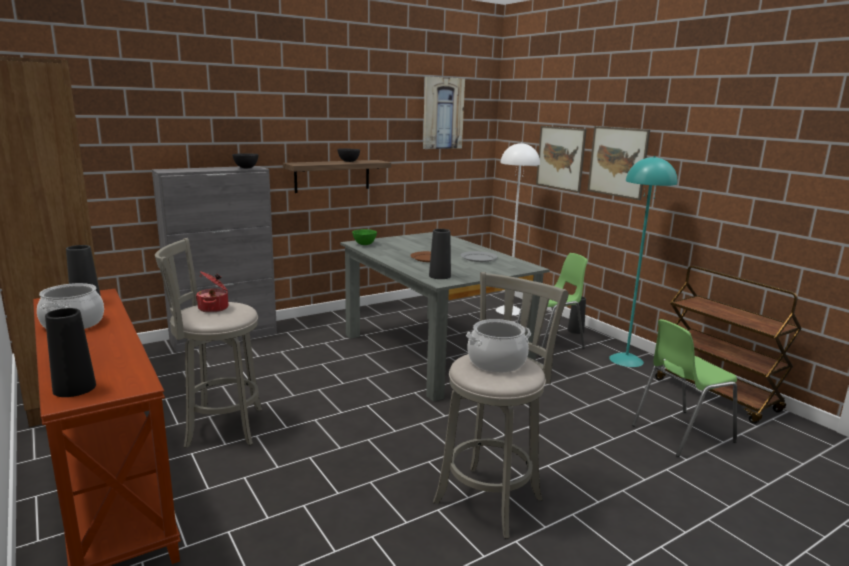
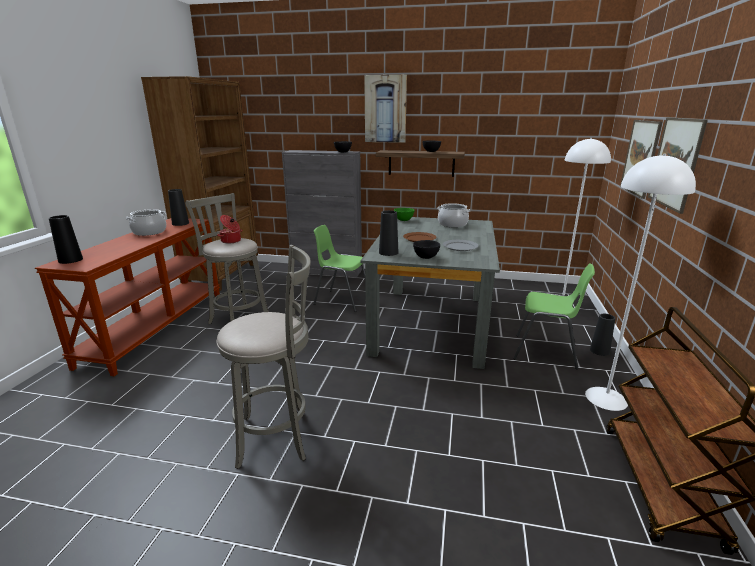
camera: 45 degrees right, 5 degrees up
picture [423,76,465,149] -> picture moved to [364,75,407,143]
cooking pot [466,319,531,373] -> cooking pot moved to [437,203,470,228]
turquoise floor lamp [609,156,677,367] -> white floor lamp [585,154,696,411]
green chair [632,319,737,457] -> green chair moved to [313,225,365,312]
none -> black bowl [413,240,440,259]

